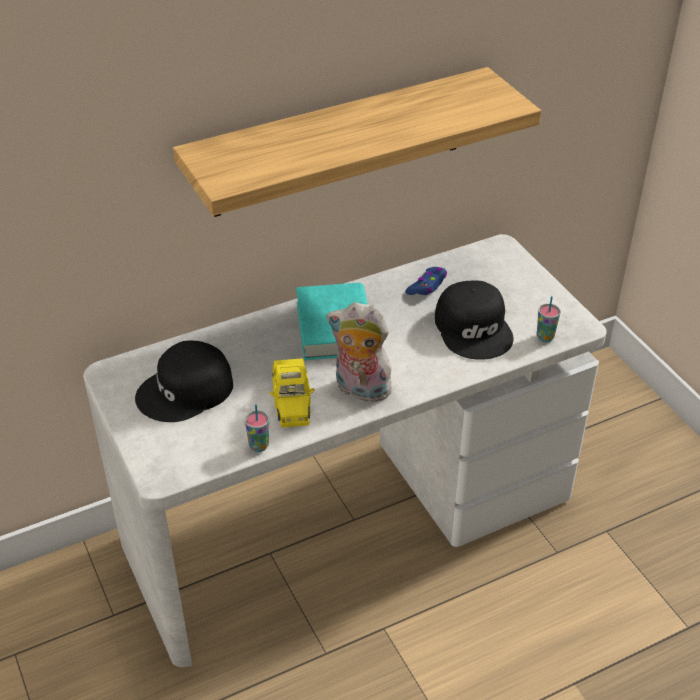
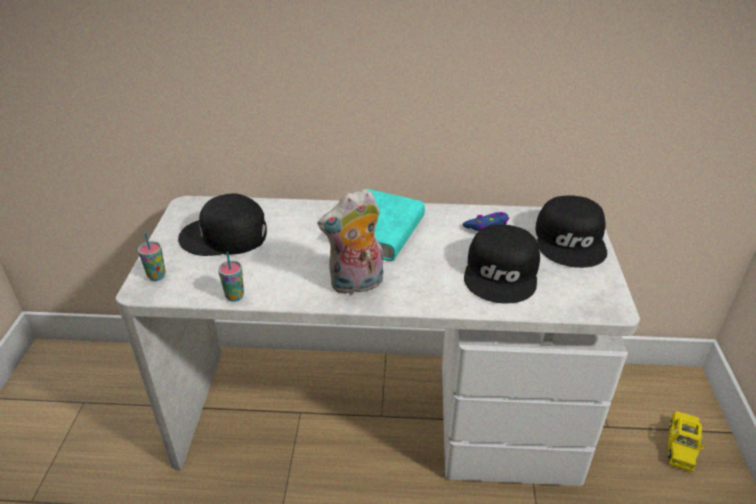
camera: 30 degrees right, 5 degrees down
shelf [173,67,541,217] -> none
yellow toy car [270,358,315,428] -> yellow toy car moved to [668,411,705,472]
plush toy [326,302,398,402] -> plush toy turned 75 degrees counterclockwise [318,188,384,296]
cup [537,296,561,342] -> cup moved to [138,232,166,281]
none -> black cap [535,195,607,268]

